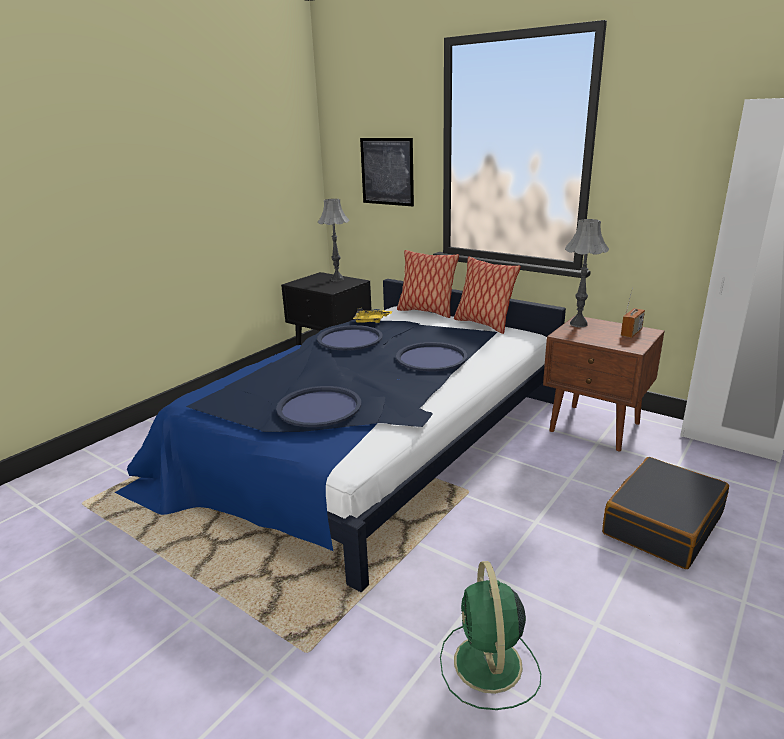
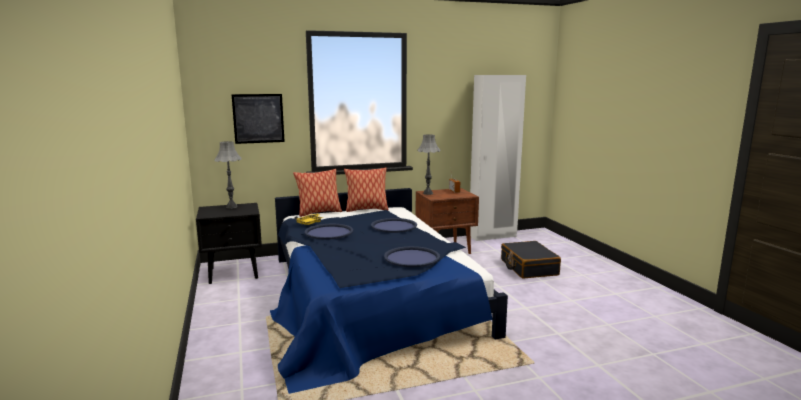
camera: 55 degrees left, 10 degrees down
green fan [440,561,541,710] -> none

